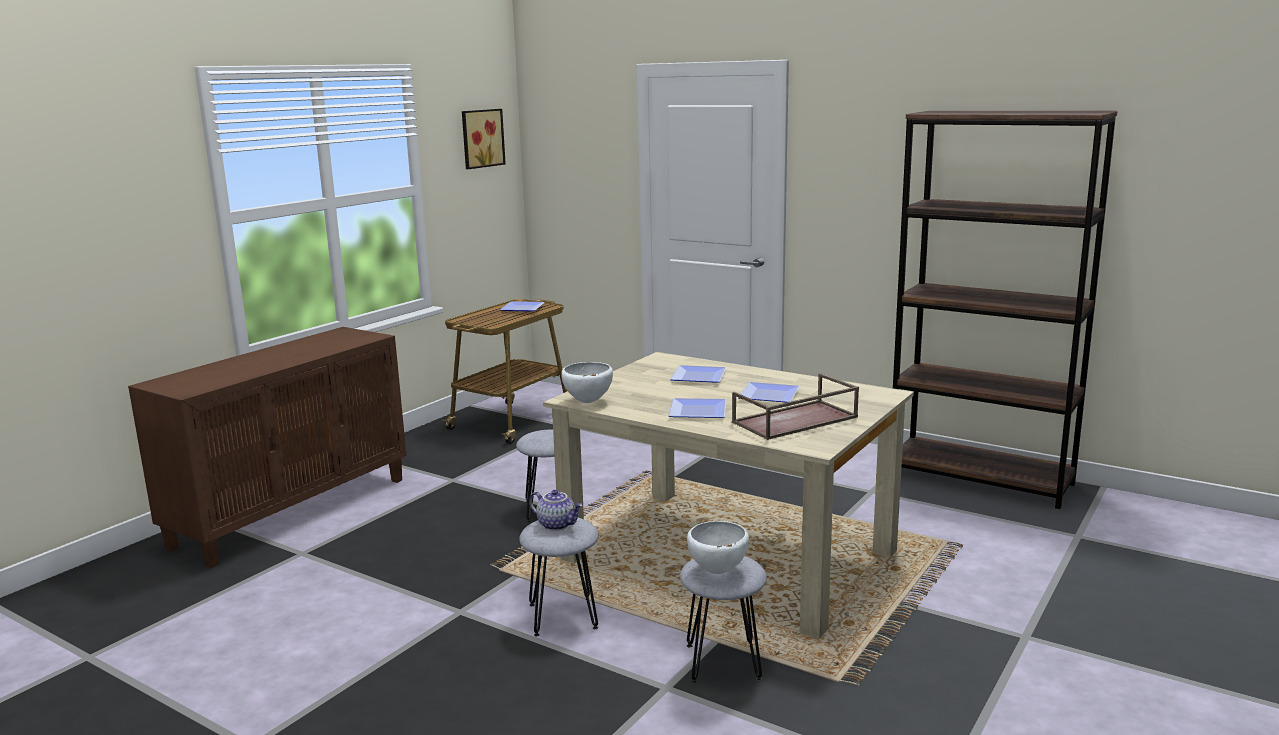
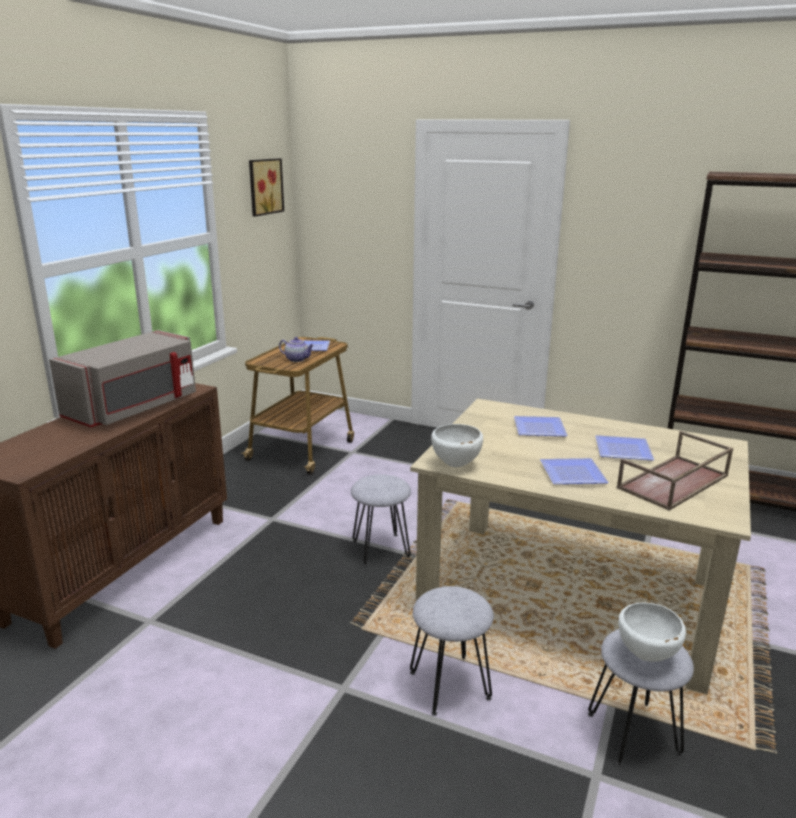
camera: 10 degrees left, 5 degrees up
teapot [529,490,583,531] -> teapot moved to [279,337,314,362]
none -> grey microwave [49,330,196,427]

